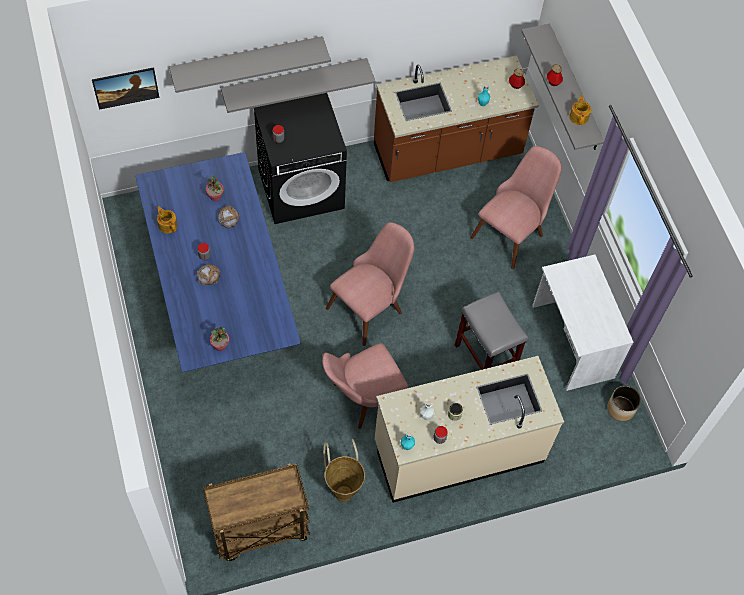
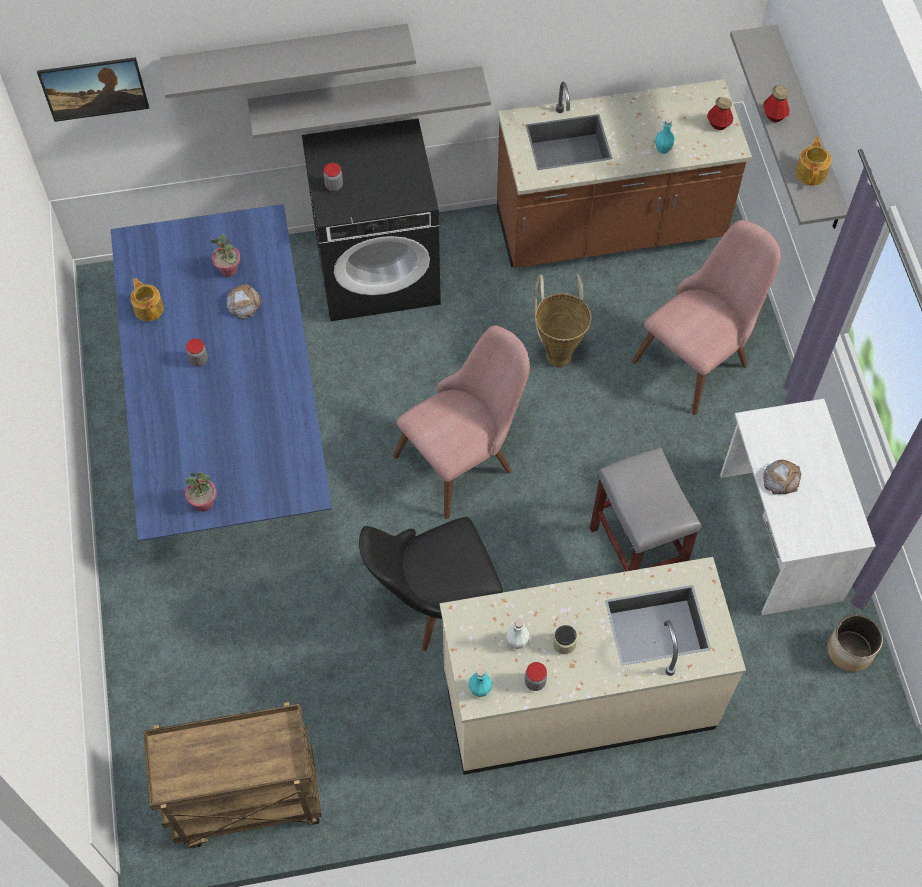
camera: 10 degrees right, 0 degrees up
bread [197,264,221,286] -> bread moved to [763,459,802,494]
pink chair [322,343,408,429] -> black chair [359,517,503,651]
basket [323,439,365,502] -> basket moved to [534,273,591,368]

